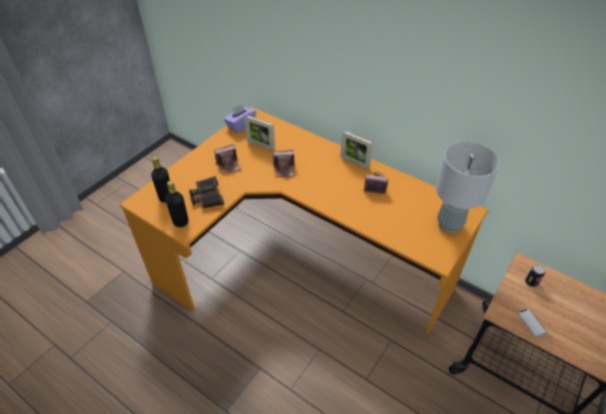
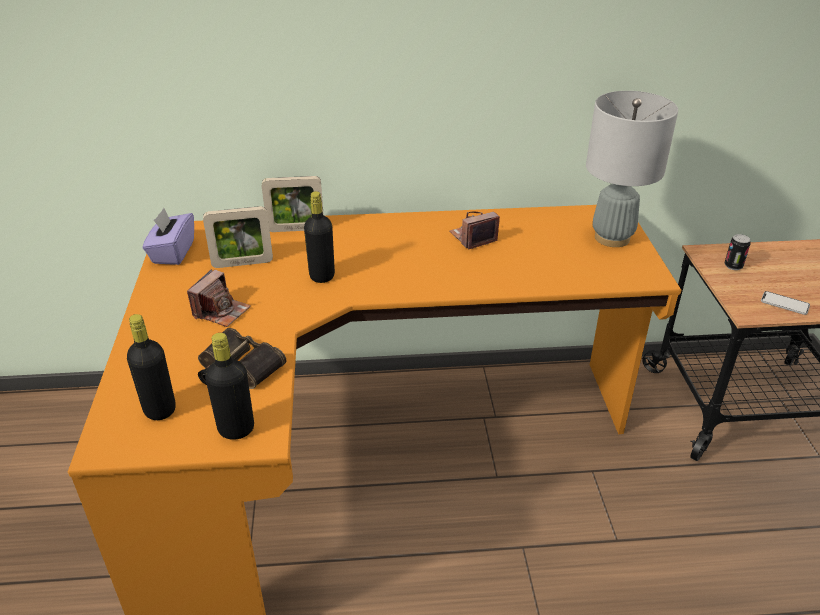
camera: 40 degrees left, 10 degrees down
camera [273,150,295,177] -> black bottle [304,191,335,283]
picture frame [340,131,373,169] -> picture frame moved to [262,176,324,232]

